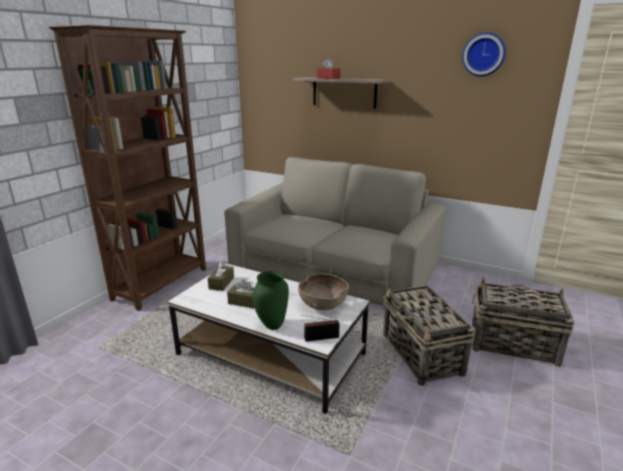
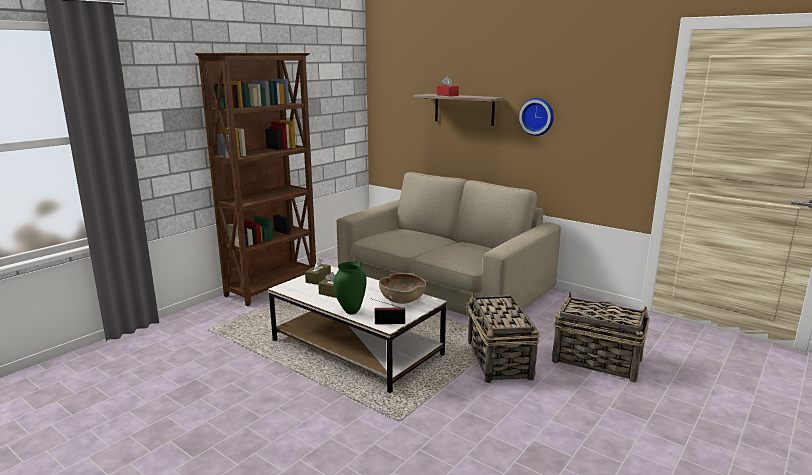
camera: 10 degrees right, 5 degrees down
wall clock [462,32,506,77] -> wall clock moved to [519,98,554,136]

